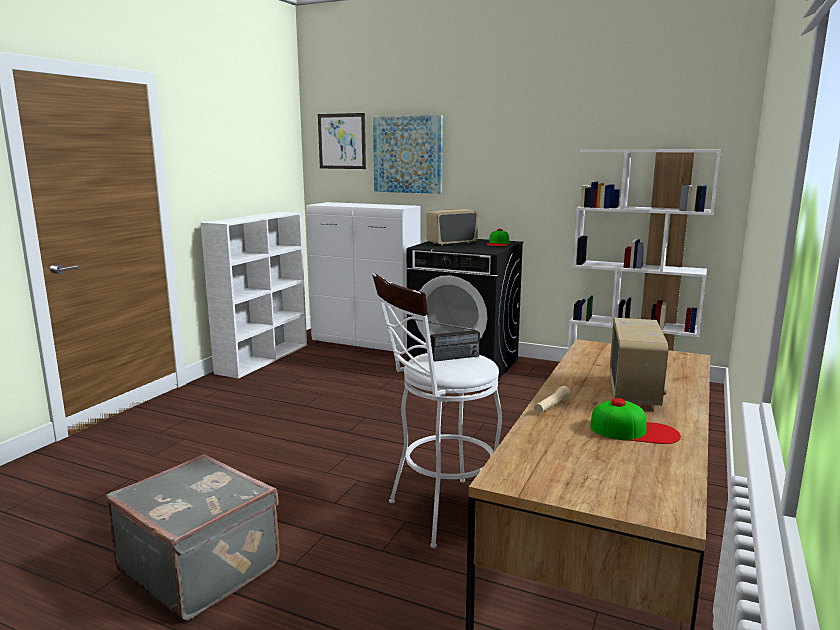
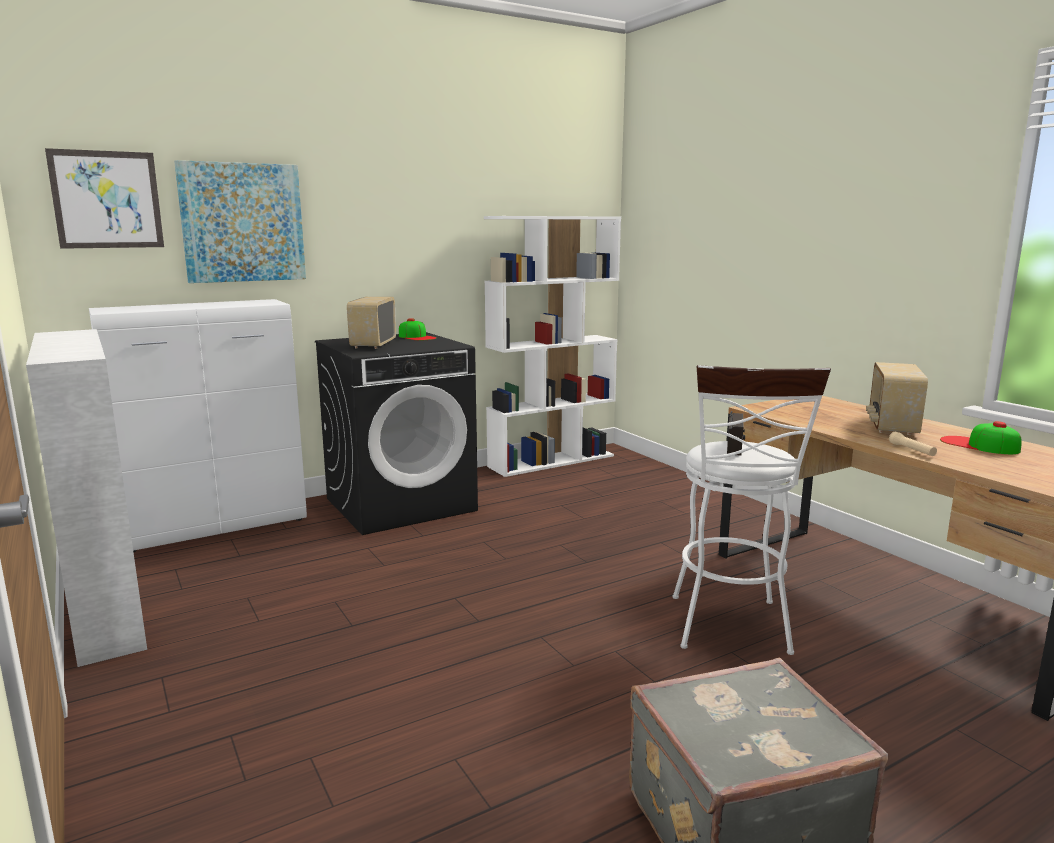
camera: 55 degrees left, 0 degrees up
cap [590,398,681,444] -> cap turned 90 degrees counterclockwise [940,421,1022,454]
radio [610,318,668,406] -> radio turned 120 degrees counterclockwise [866,362,928,435]

